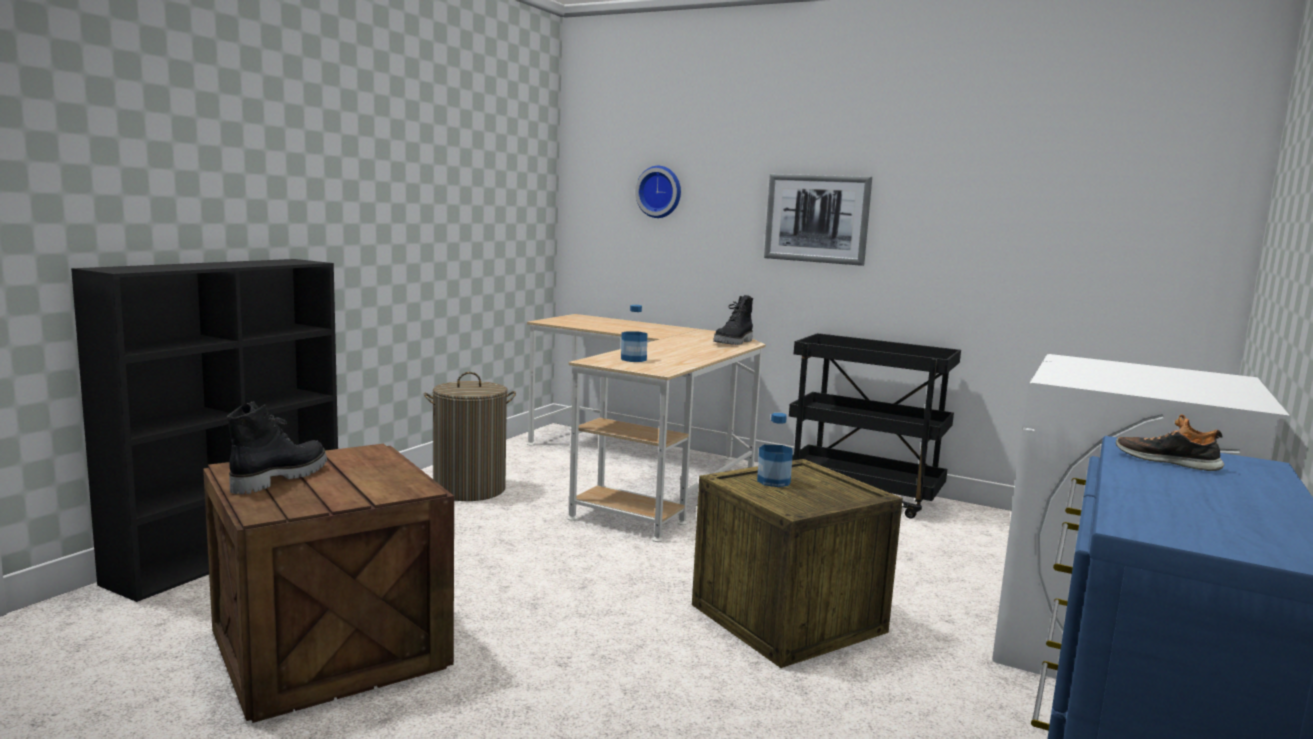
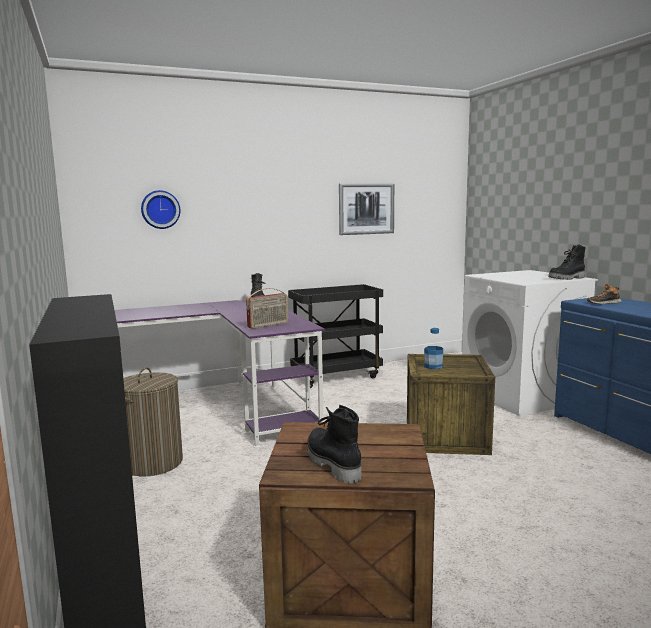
camera: 50 degrees left, 0 degrees up
beige desk [527,314,766,542] -> purple desk [115,300,325,448]
bottle [621,305,647,362] -> radio [246,288,288,329]
picture [764,174,872,266] -> picture moved to [339,183,394,235]
none -> black boot [548,245,586,280]

